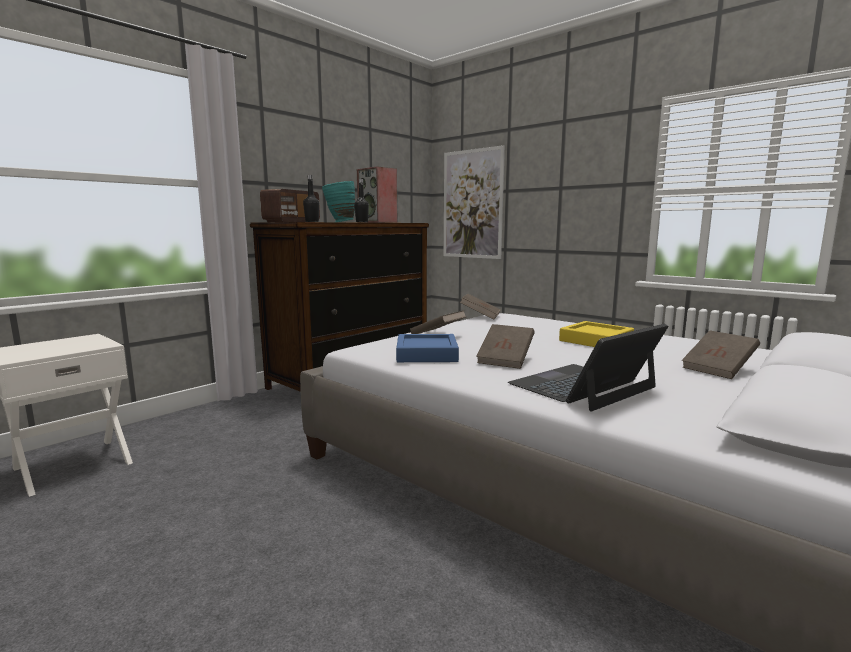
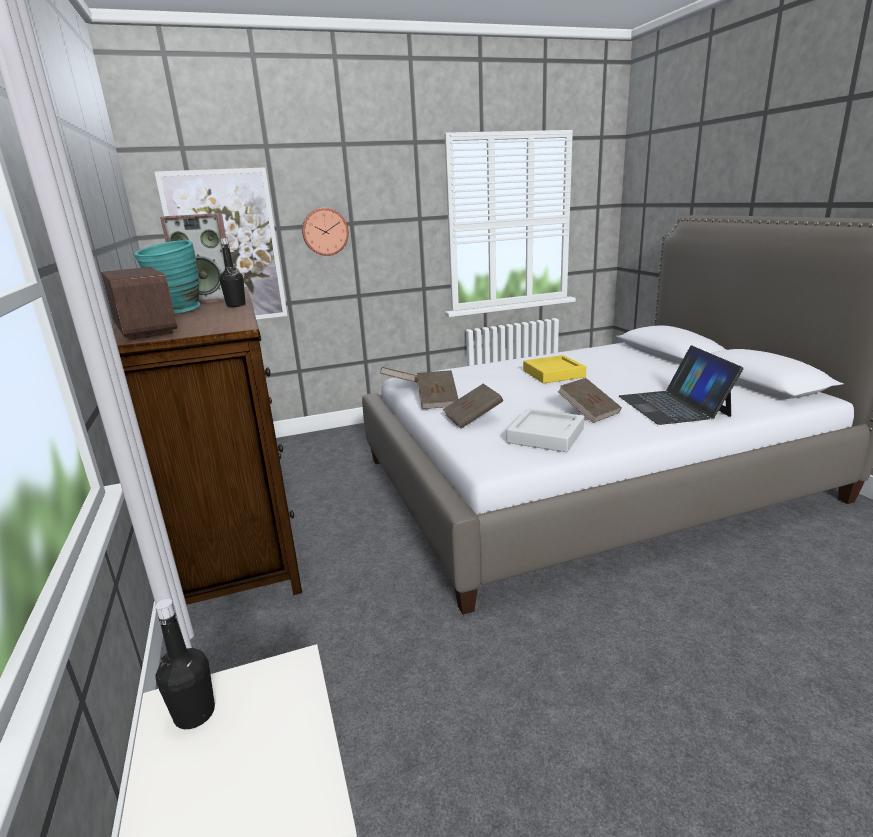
camera: 60 degrees left, 10 degrees up
black bottle [303,175,319,222] -> black bottle moved to [155,599,215,729]
blue tray [396,334,459,362] -> grey tray [507,409,584,452]
brown book [682,330,760,379] -> brown book moved to [416,370,458,409]
none -> wall clock [302,208,349,256]

